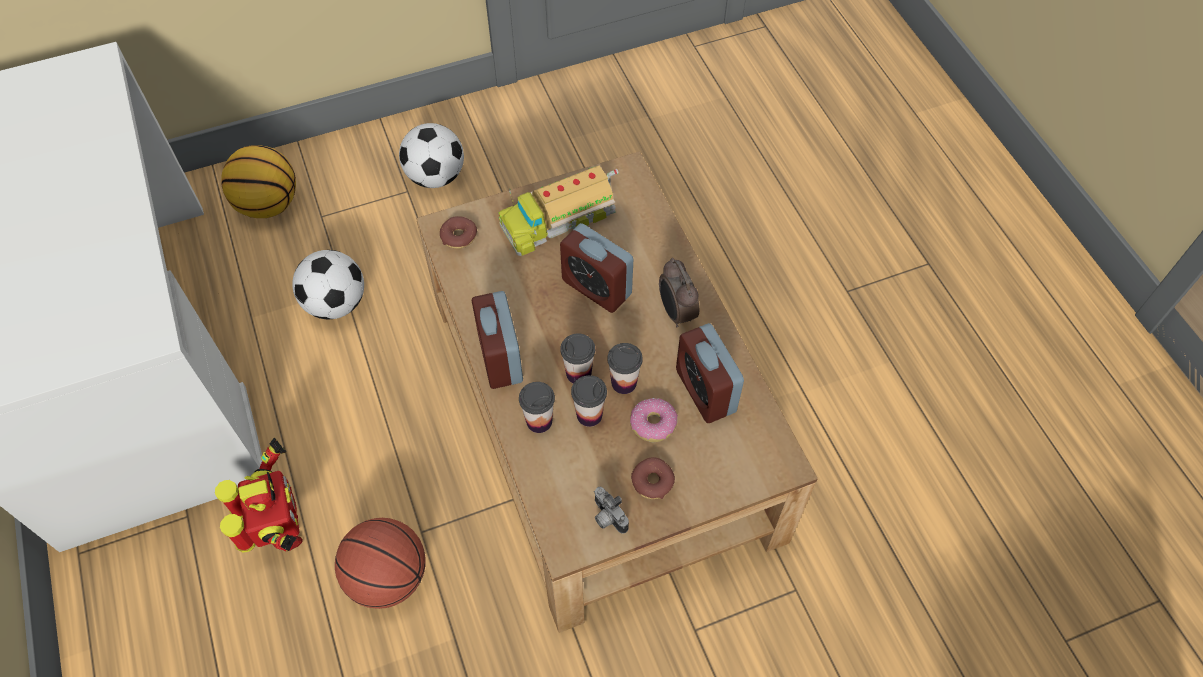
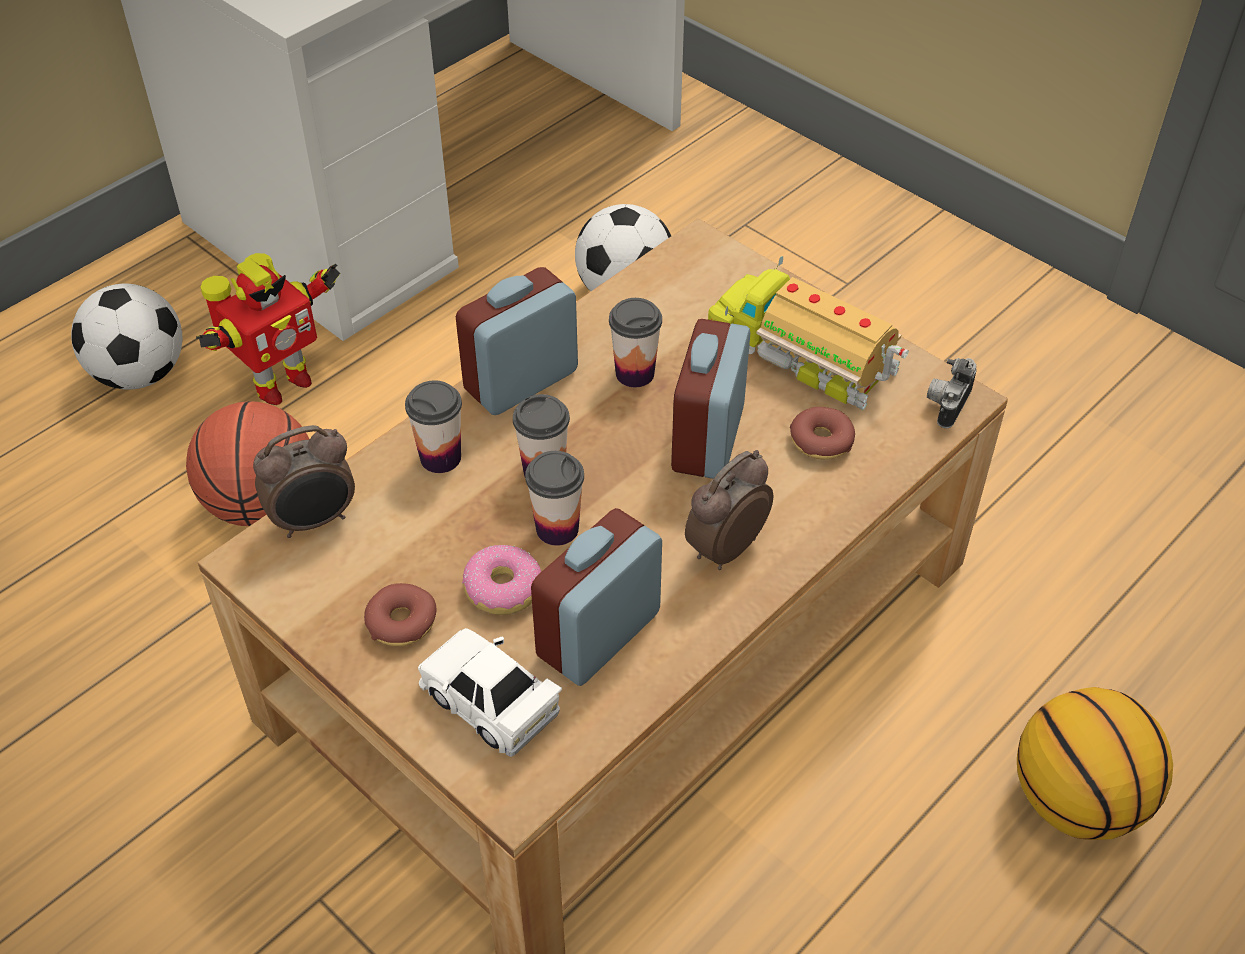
camera: 65 degrees right, 10 degrees down
basketball [221,145,296,218] -> basketball moved to [1017,687,1173,840]
football [399,123,464,188] -> football moved to [71,284,183,390]
donut [440,216,477,249] -> donut moved to [790,407,855,460]
cup [571,375,607,427] -> cup moved to [609,298,662,388]
camera [594,487,629,534] -> camera moved to [927,358,977,428]
none -> alarm clock [253,425,355,538]
none -> white toy car [418,628,562,757]

